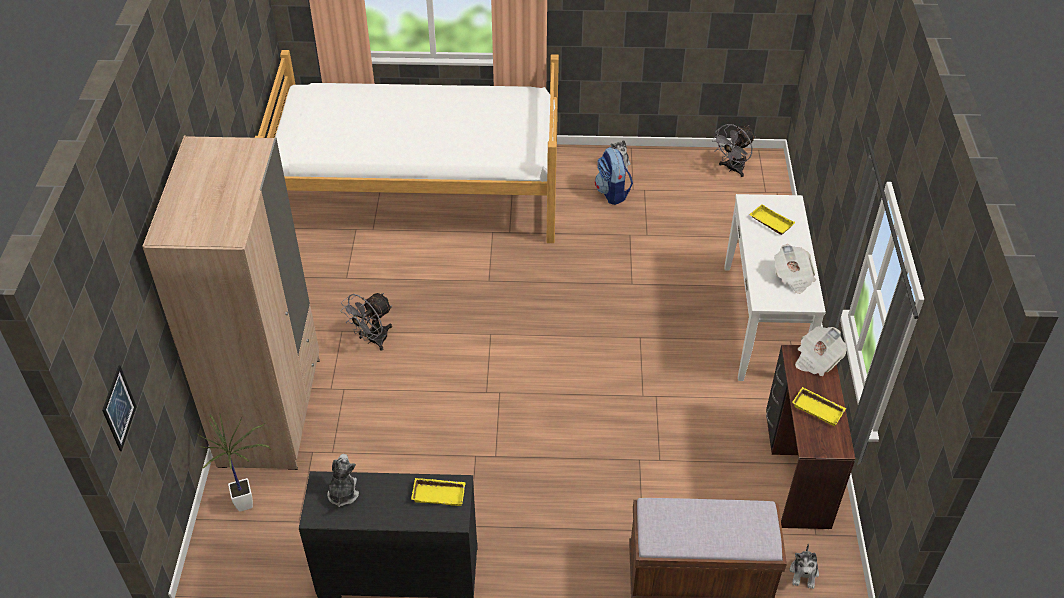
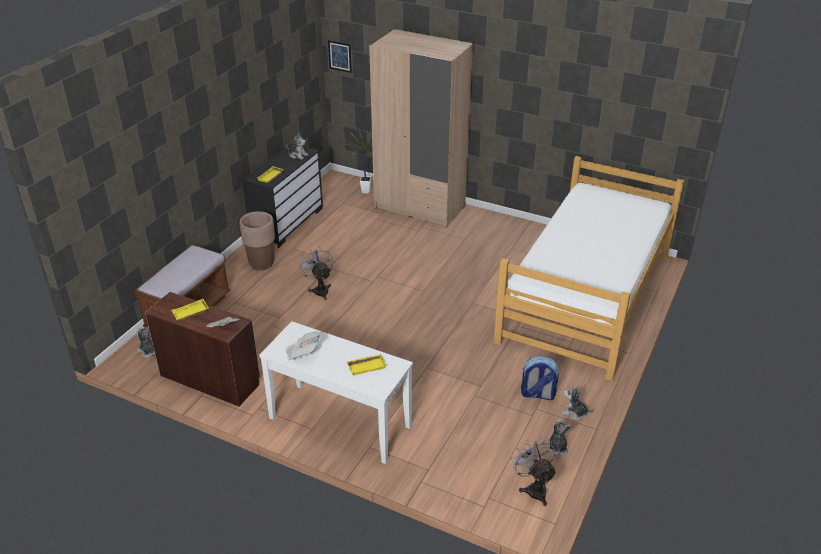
camera: 115 degrees right, 10 degrees down
grey fan [341,293,392,350] -> grey fan moved to [299,247,334,300]
none -> brown planter [239,211,275,270]
none -> plush toy [547,419,571,455]

